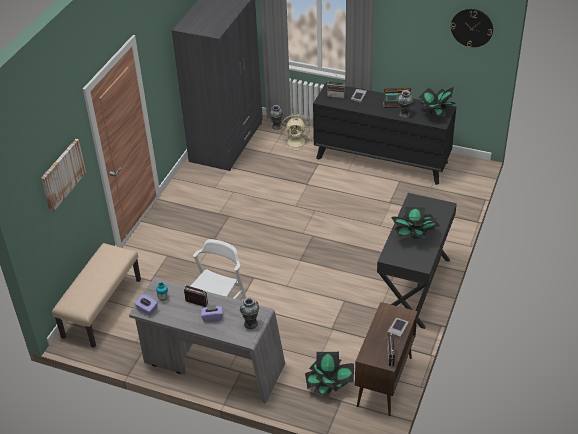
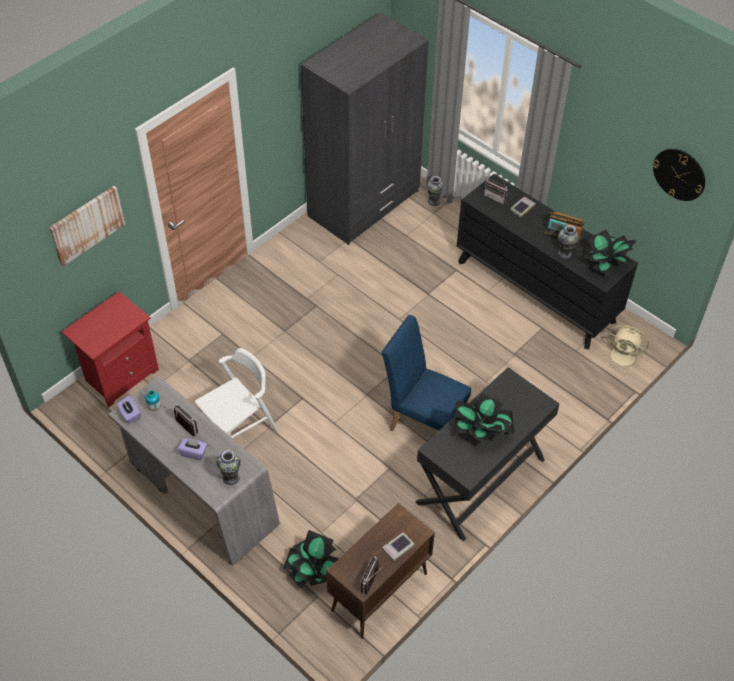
camera: 20 degrees right, 10 degrees up
beige bench [52,243,141,348] -> red nightstand [62,292,159,408]
beige fan [281,115,311,150] -> beige fan moved to [603,325,649,372]
none -> blue chair [382,315,471,431]

